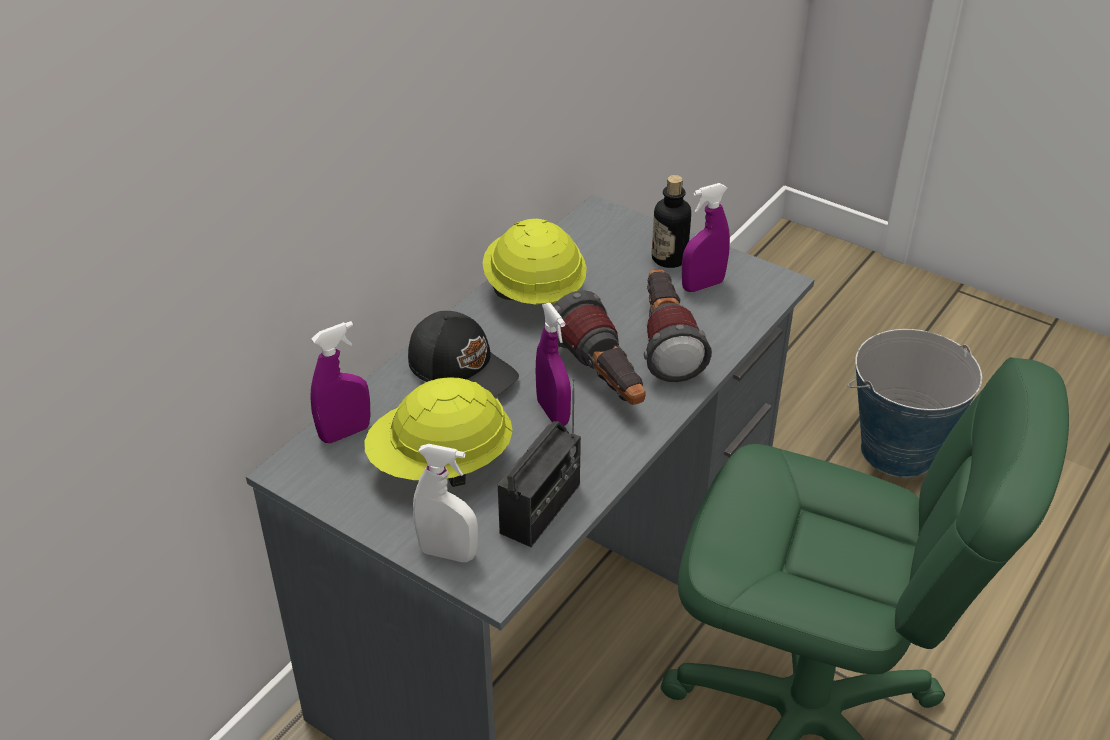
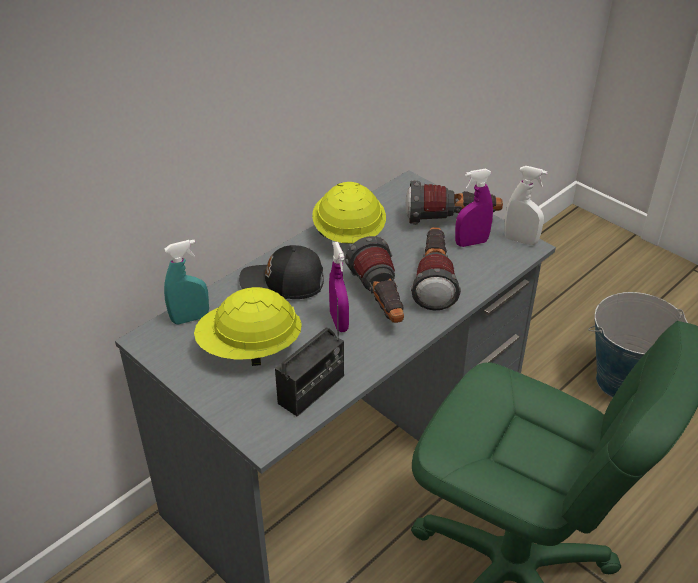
camera: 10 degrees right, 0 degrees up
purple spray bottle [310,321,370,443] -> turquoise spray bottle [164,240,209,324]
black cap [408,311,519,398] -> black cap turned 135 degrees clockwise [239,245,324,299]
white spray bottle [413,444,478,562] -> white spray bottle moved to [504,166,547,245]
bottle [652,175,691,268] -> flashlight [405,180,503,225]

